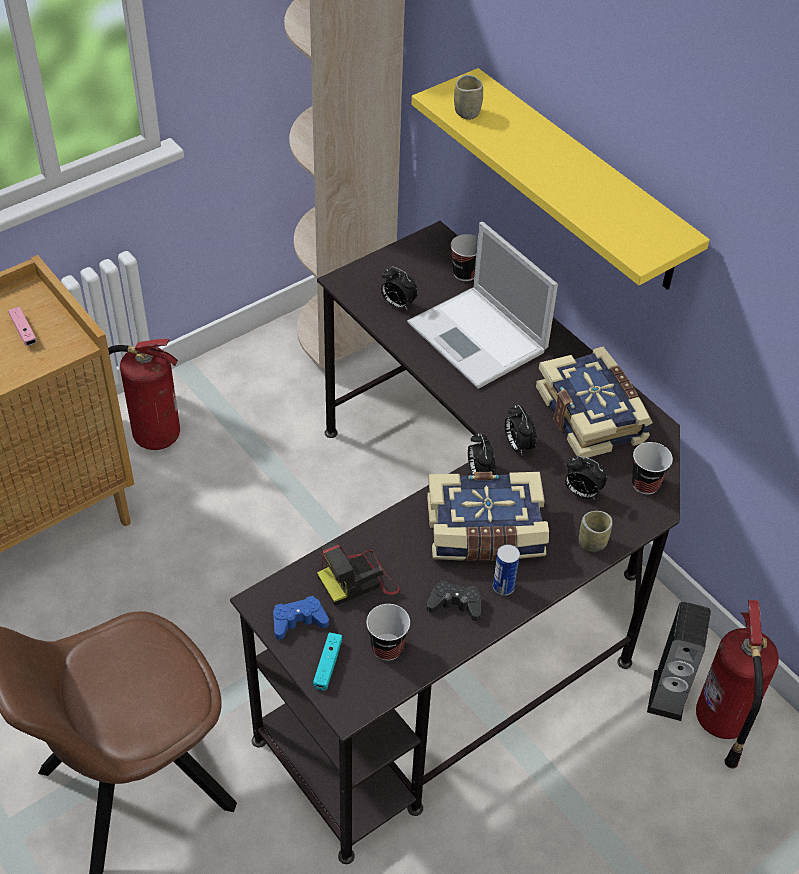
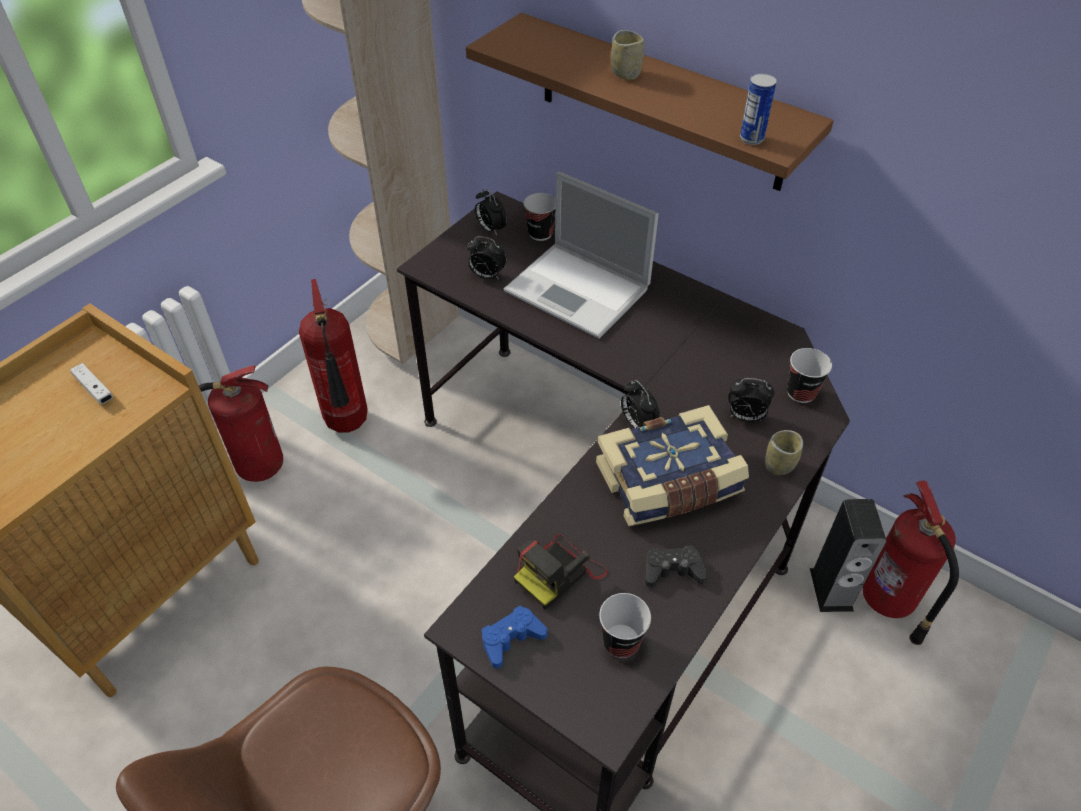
camera: 15 degrees left, 0 degrees up
pink game controller [8,307,37,346] -> white game controller [70,363,113,404]
turquoise game controller [313,633,342,690] -> none
yellow shelf [412,68,710,290] -> brown shelf [466,13,834,191]
cup [454,75,483,120] -> cup moved to [611,30,644,80]
can [493,544,520,596] -> can moved to [740,73,777,145]
alarm clock [504,405,537,455] -> alarm clock moved to [475,188,507,236]
book [536,347,653,459] -> none
none -> fire extinguisher [299,279,368,433]

